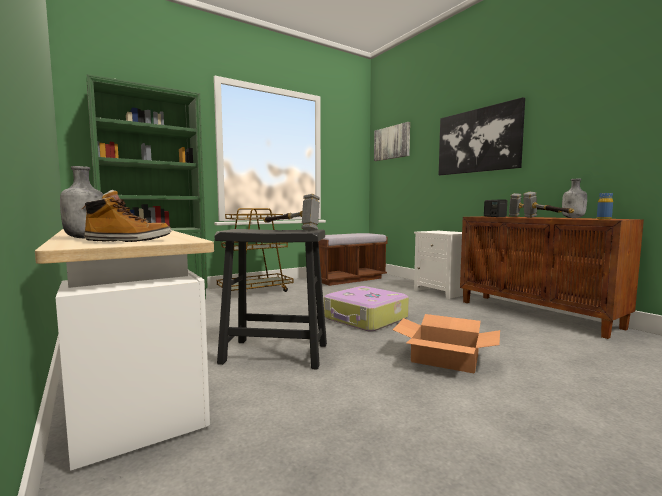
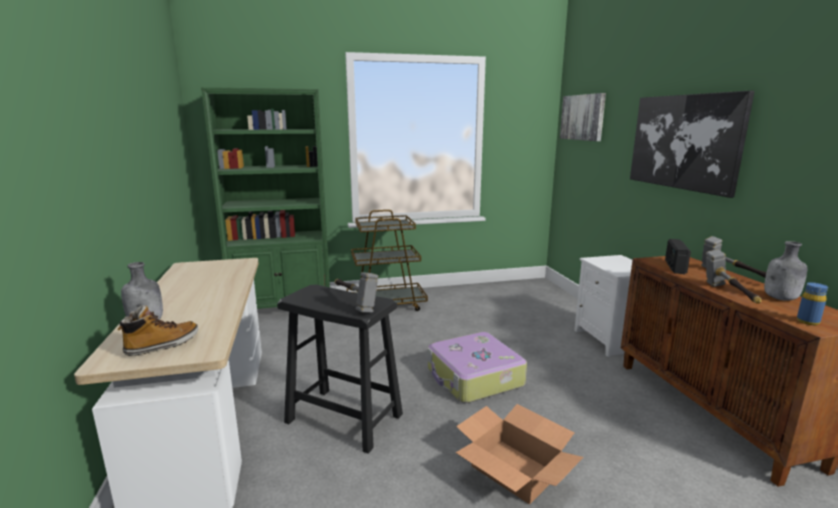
camera: 20 degrees right, 10 degrees up
boot [82,190,172,242] -> boot turned 45 degrees counterclockwise [117,305,198,356]
brown bench [318,233,387,286] -> none

